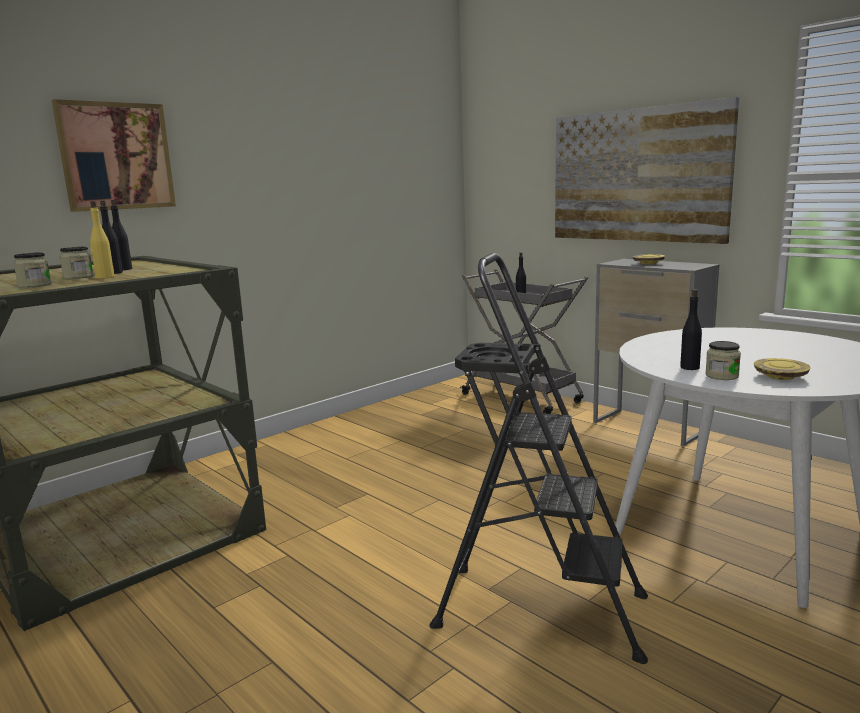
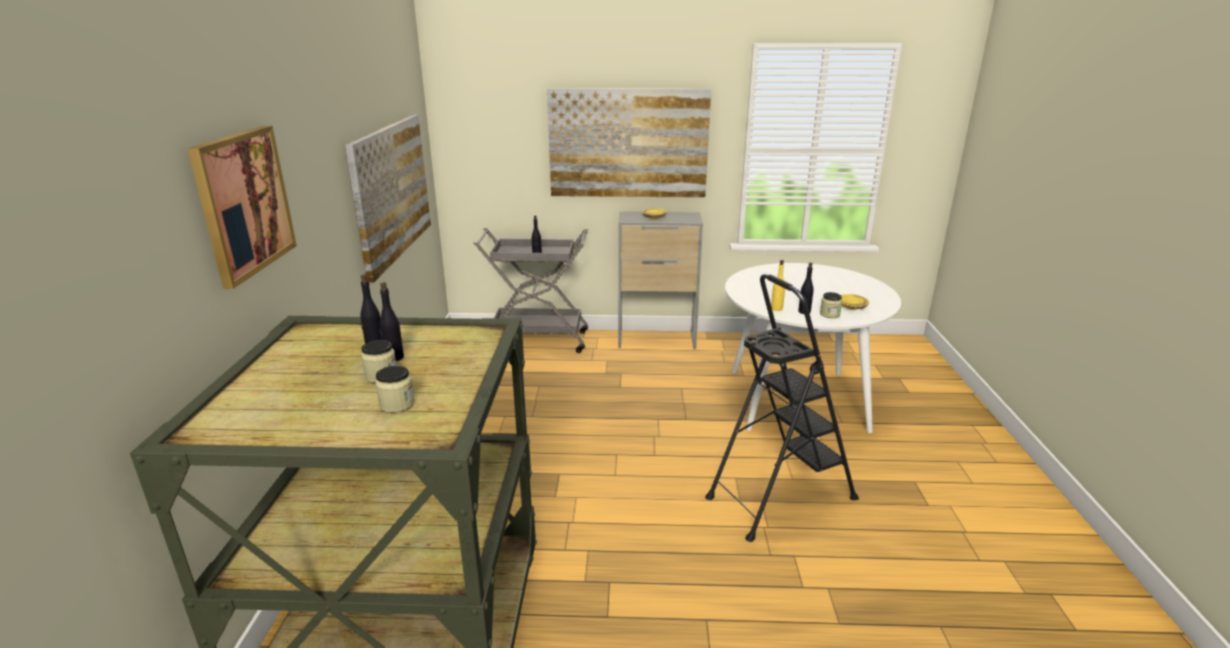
camera: 45 degrees left, 10 degrees up
yellow bottle [90,201,115,279] -> yellow bottle moved to [771,260,785,311]
none -> picture [345,115,431,283]

